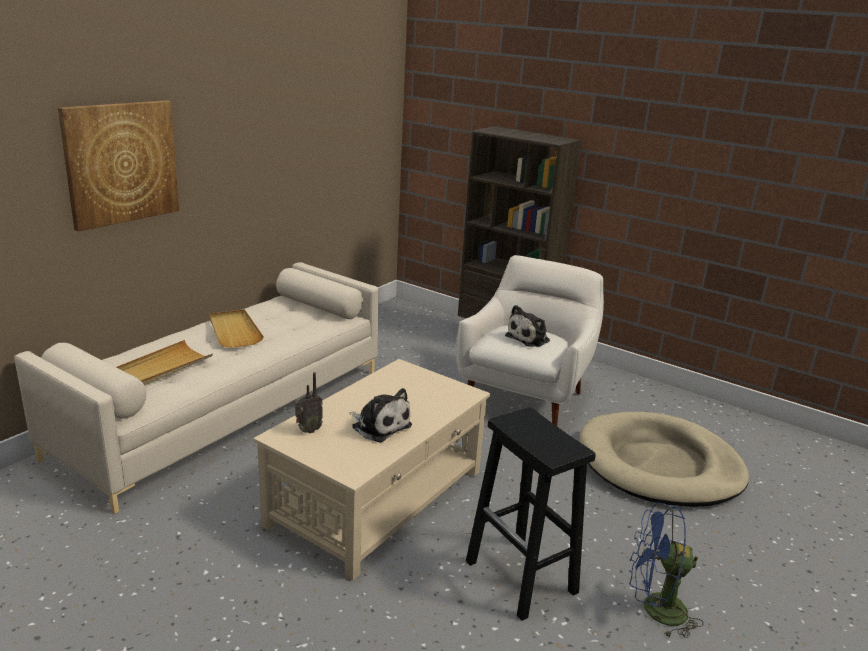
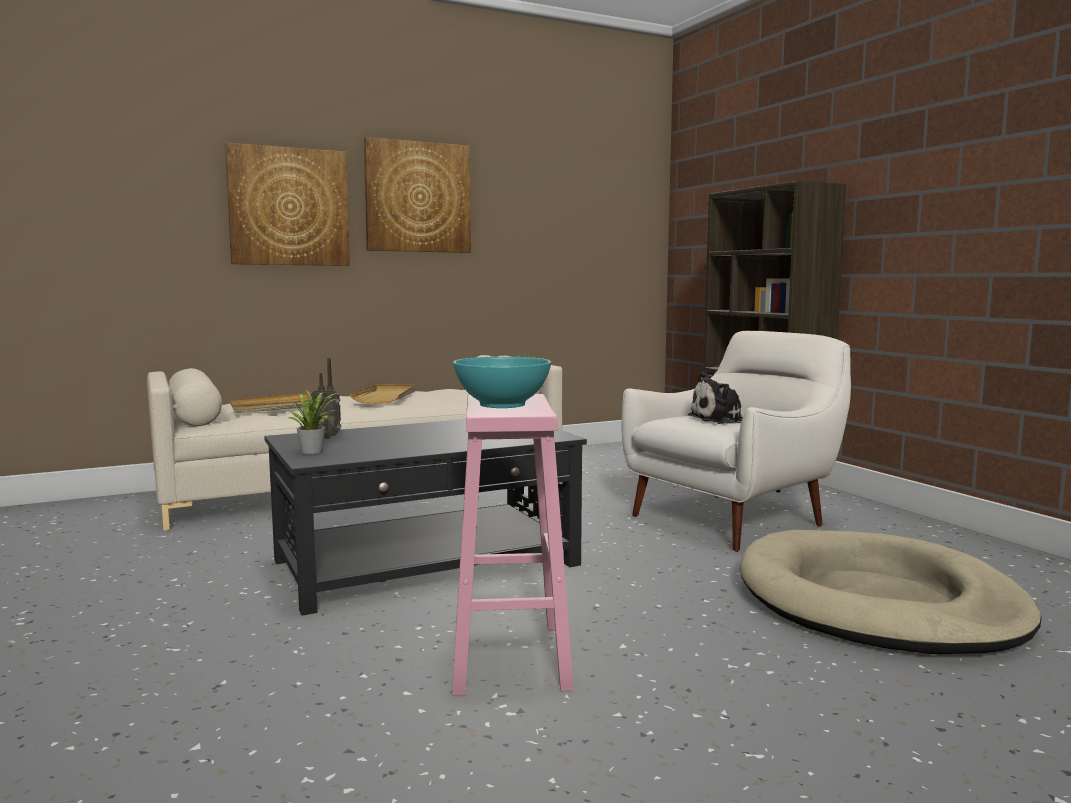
camera: 30 degrees right, 15 degrees down
beige coffee table [253,359,490,581] -> black coffee table [264,419,587,615]
plush toy [349,388,412,443] -> none
black stool [466,407,596,621] -> pink stool [452,394,574,696]
blue fan [629,502,703,639] -> none
none -> potted plant [283,390,338,454]
none -> picture [364,137,471,253]
none -> turquoise bowl [453,357,551,408]

